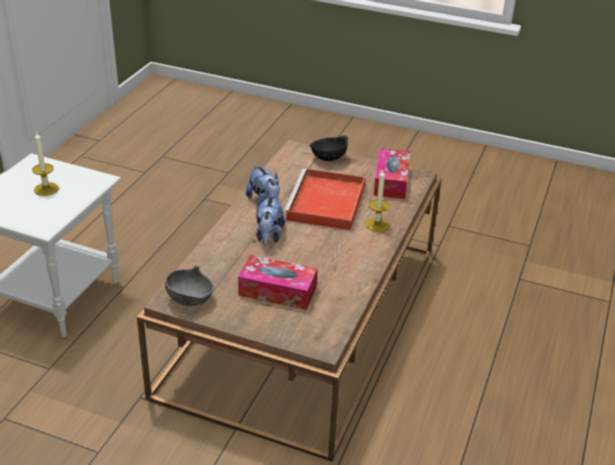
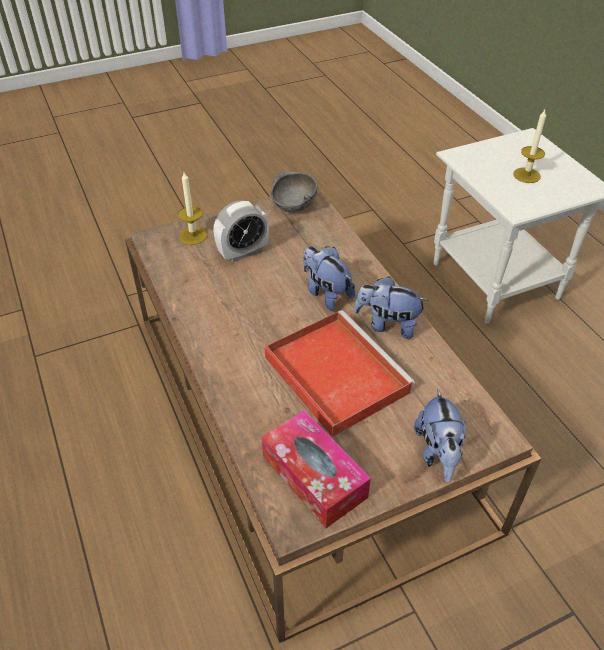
camera: 135 degrees right, 10 degrees up
tissue box [238,255,317,310] -> alarm clock [213,200,269,262]
black bowl [309,136,348,161] -> plush toy [414,389,466,482]
candle [365,170,390,232] -> candle moved to [178,172,207,245]

